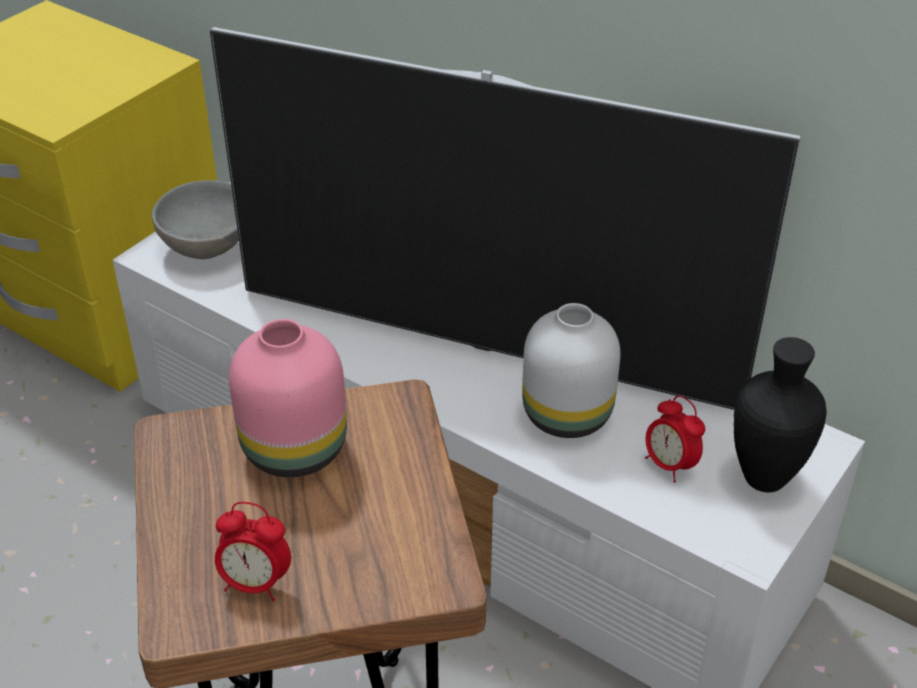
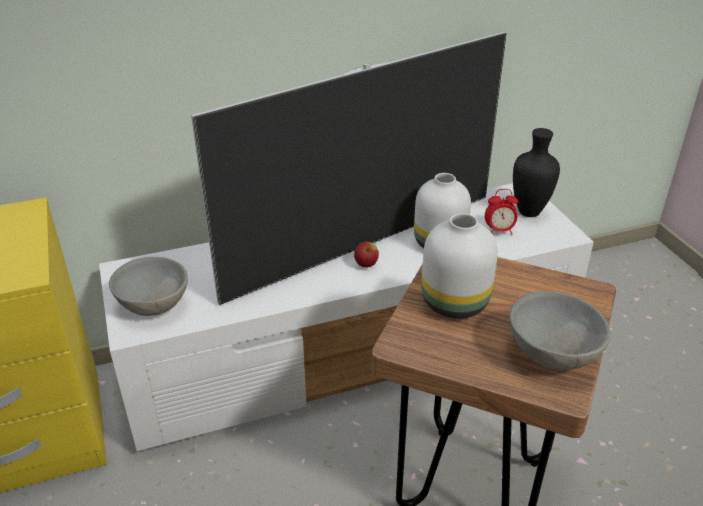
camera: 55 degrees left, 5 degrees down
alarm clock [215,502,291,601] -> grey bowl [509,291,611,370]
pink vase [229,319,347,477] -> white vase [421,213,498,319]
none -> apple [354,242,379,268]

